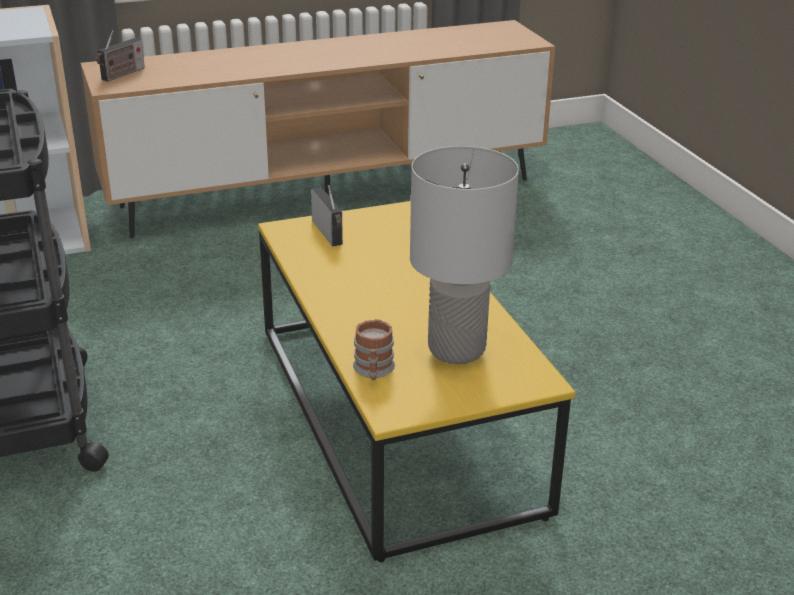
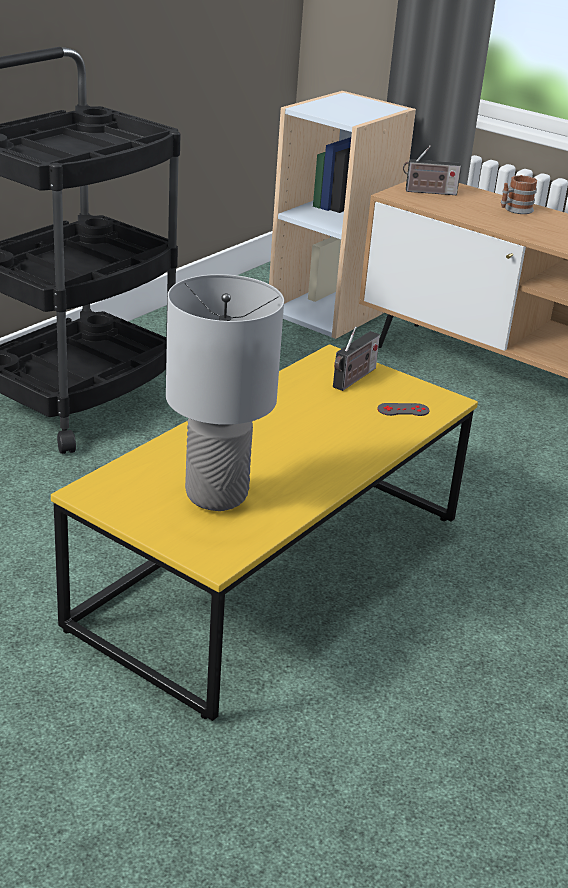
camera: 55 degrees right, 0 degrees up
mug [353,319,395,380] -> mug moved to [501,175,537,214]
none -> grey game controller [377,403,430,416]

